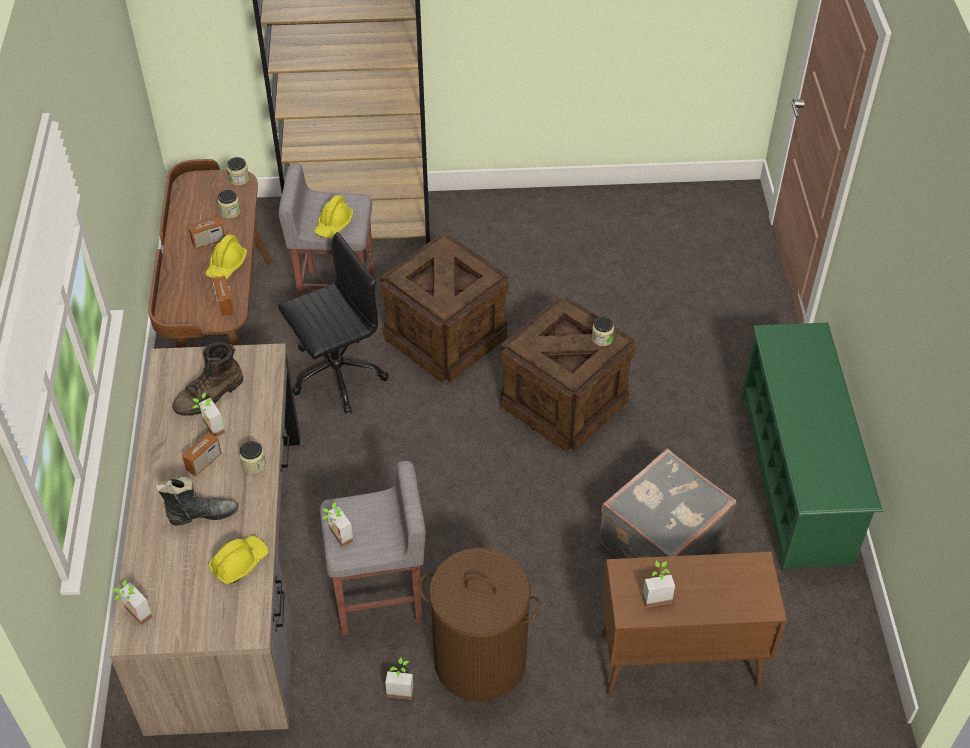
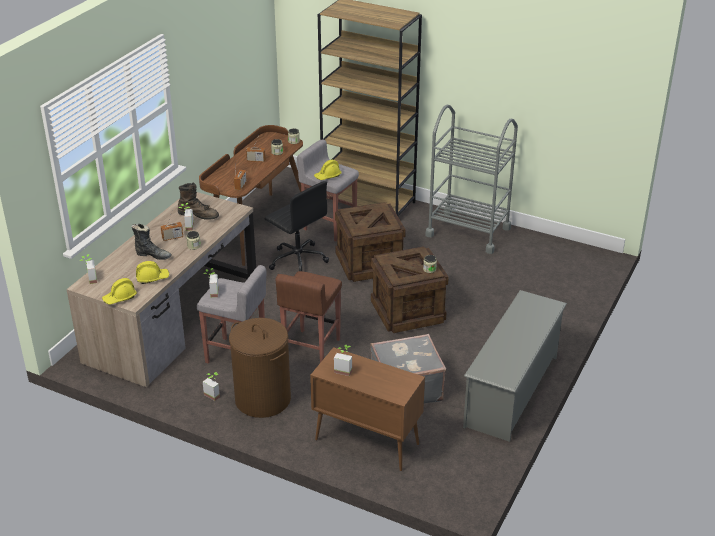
camera: 30 degrees right, 15 degrees down
brown boot [172,342,243,416] -> brown boot turned 150 degrees counterclockwise [178,183,219,220]
yellow hard hat [205,234,247,279] -> yellow hard hat moved to [102,278,137,305]
black office chair [278,232,388,414] -> black office chair turned 45 degrees clockwise [265,181,329,271]
green shoe rack [742,322,883,571] -> grey shoe rack [463,290,567,442]
none -> brown stool [276,271,342,363]
none -> grey cart [425,105,518,254]

